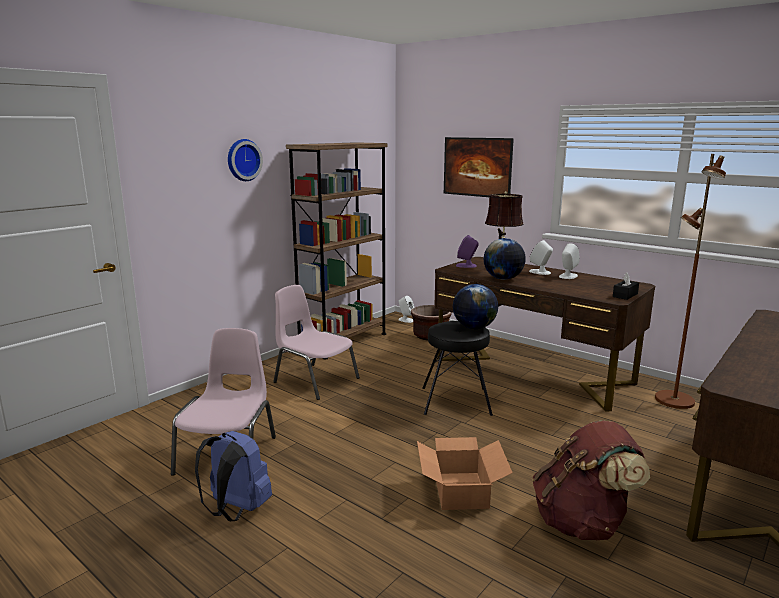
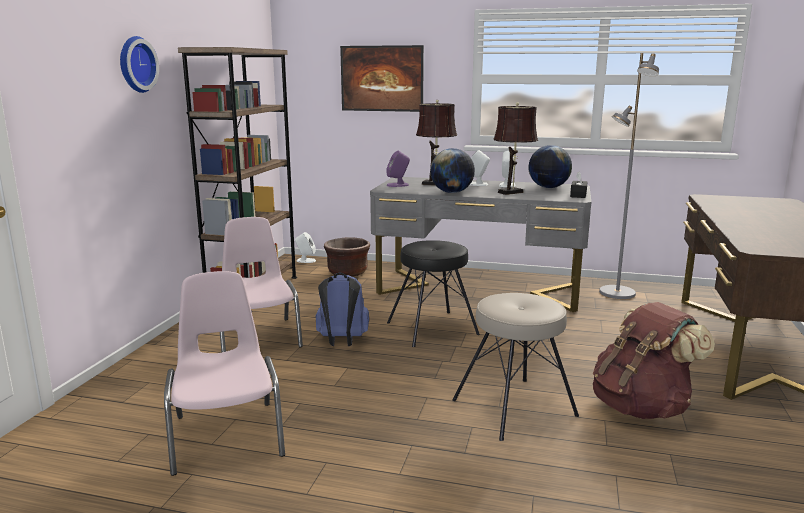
camera: 25 degrees left, 0 degrees up
blue backpack [195,431,272,521] -> blue backpack moved to [316,272,369,346]
pink chair [273,285,360,400] -> pink chair turned 60 degrees clockwise [220,217,303,353]
cardboard box [417,437,513,510] -> beige stool [452,293,579,441]
brown desk [434,257,655,412] -> grey desk [370,177,591,312]
globe [453,284,498,329] -> globe moved to [528,145,572,188]
brown floor lamp [655,154,726,409] -> grey floor lamp [599,53,659,299]
none -> brown table lamp [494,102,538,195]

